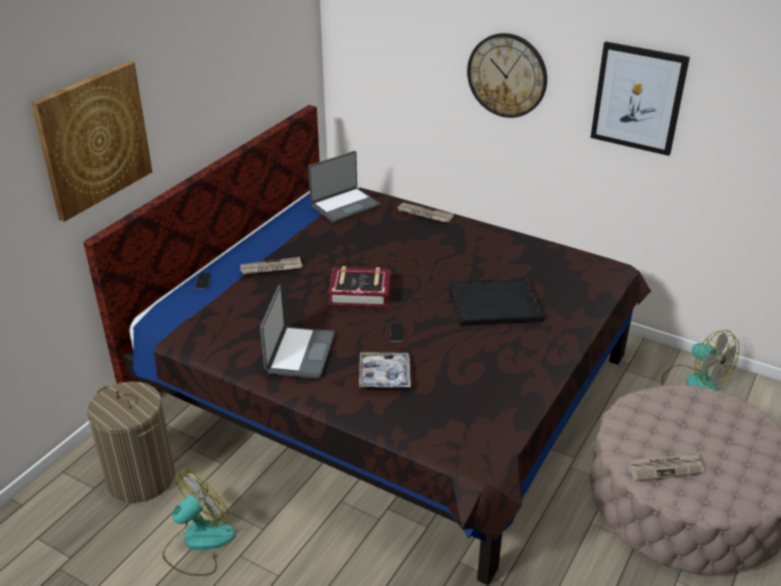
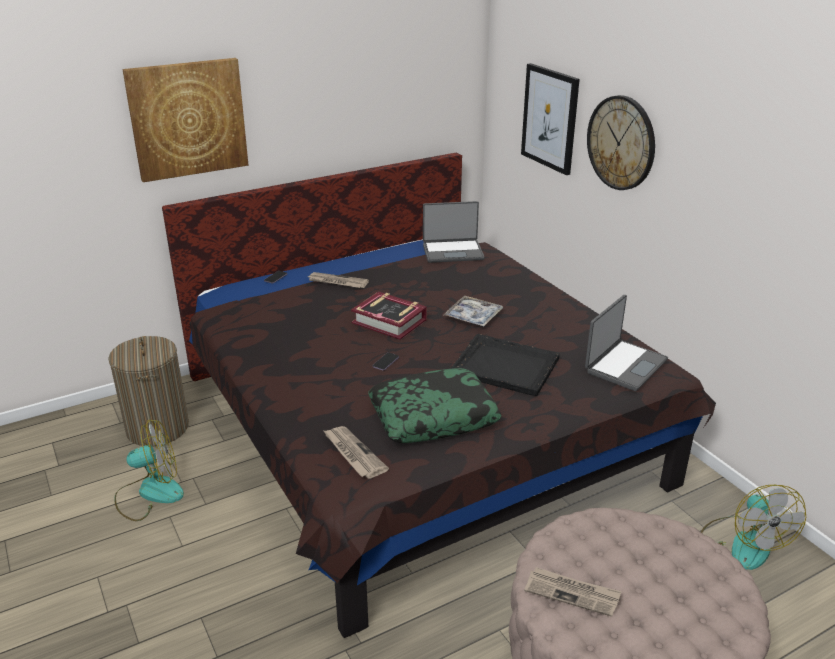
camera: 30 degrees right, 5 degrees down
laptop [260,285,335,379] -> laptop moved to [585,295,668,391]
tray [359,352,411,388] -> tray moved to [444,296,503,326]
newspaper [396,203,454,222] -> newspaper moved to [324,426,389,479]
picture [590,42,690,156] -> picture moved to [521,63,580,175]
none -> pillow [368,368,502,443]

